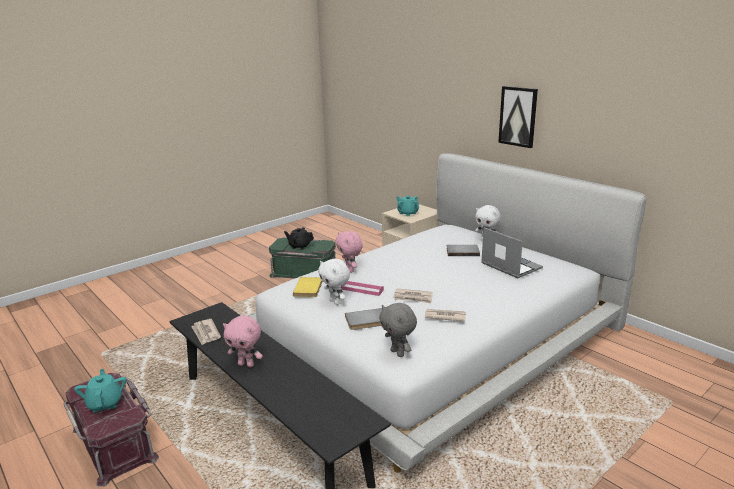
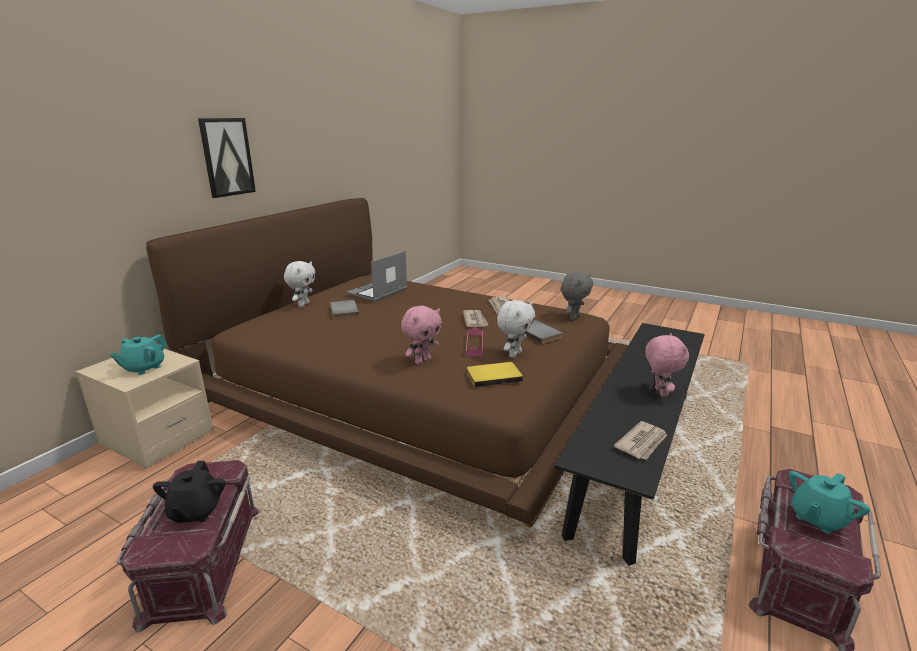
camera: 110 degrees left, 0 degrees up
white bed [246,153,646,473] -> brown bed [146,198,628,527]
green storage box [269,238,336,279] -> red storage box [117,460,260,633]

